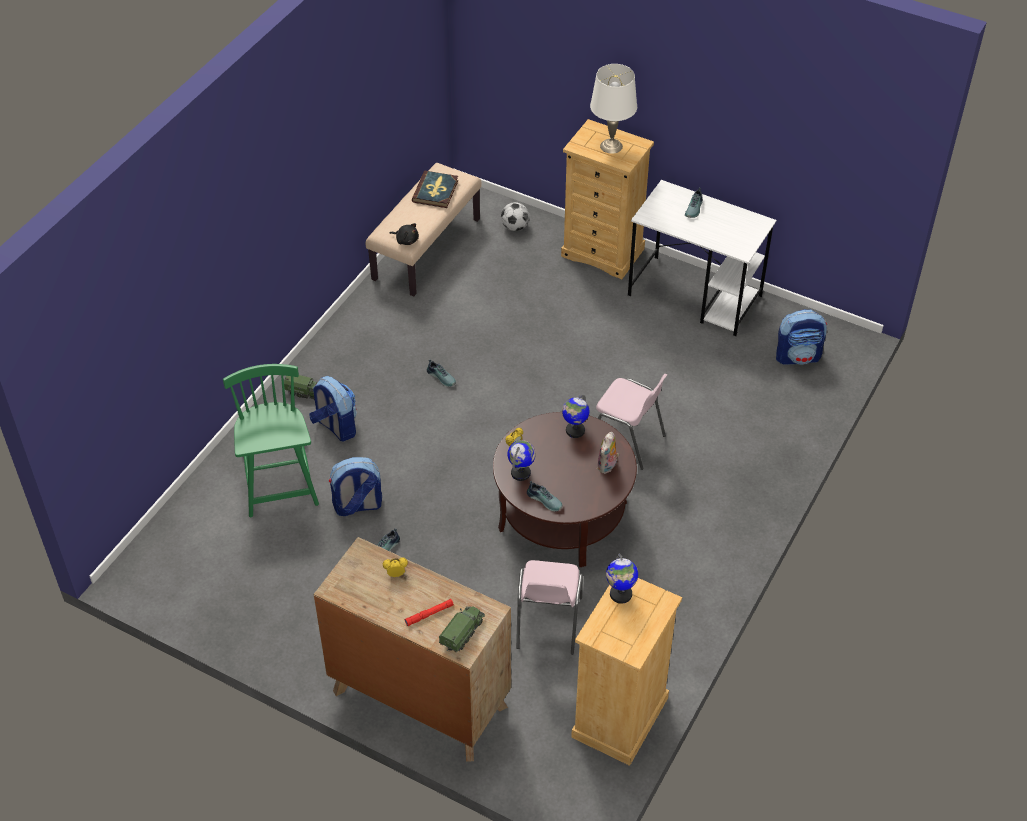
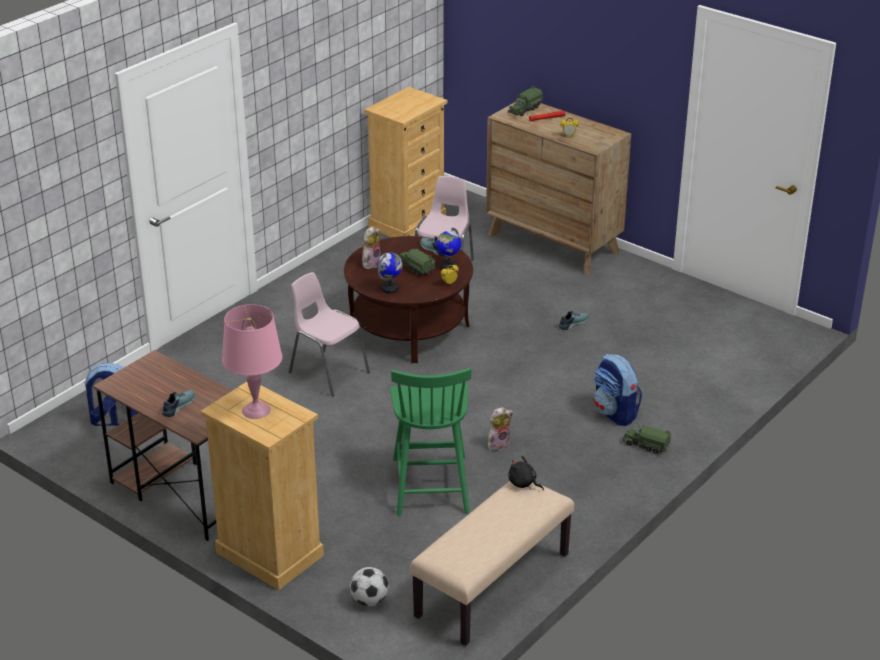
camera: 170 degrees left, 15 degrees down
green chair [223,364,319,517] -> green chair moved to [390,367,471,516]
backpack [329,457,382,516] -> none
book [412,171,458,208] -> none
shoe [427,359,456,387] -> plush toy [488,407,513,451]
white table lamp [590,64,637,154] -> pink table lamp [222,304,282,419]
globe [606,554,638,604] -> none
white desk [628,180,776,336] -> brown desk [93,350,233,541]
none -> toy truck [399,249,435,276]

